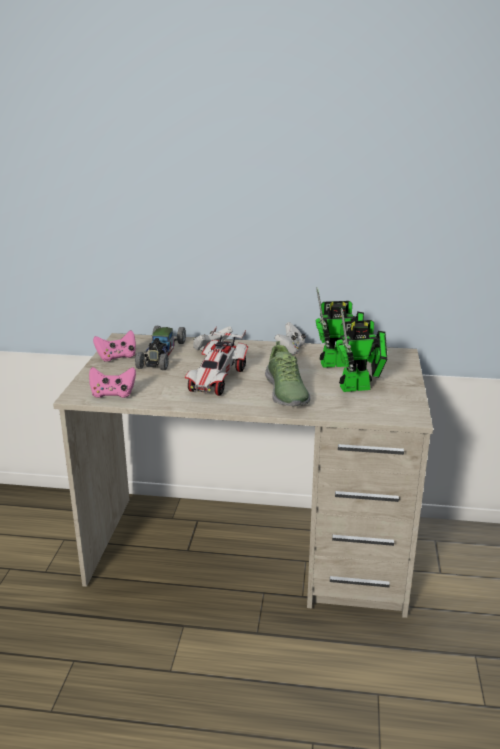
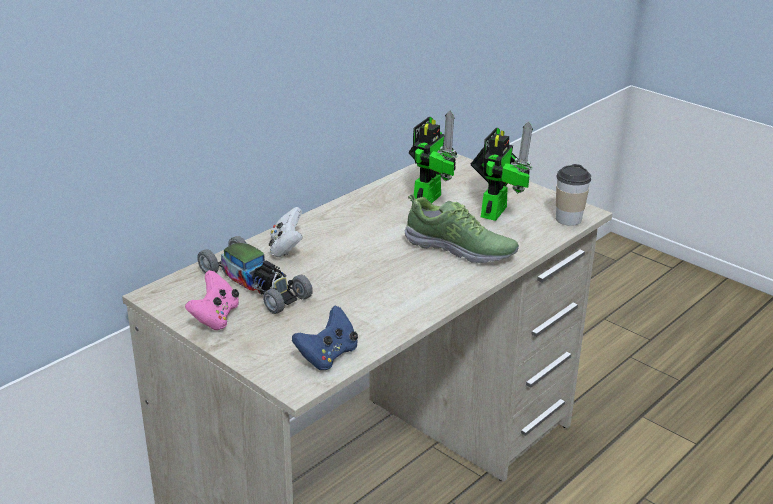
camera: 55 degrees left, 5 degrees up
pink game controller [89,367,136,398] -> blue game controller [292,305,358,370]
toy car [185,326,248,396] -> none
white game controller [275,322,306,355] -> none
none -> cup [556,164,591,226]

